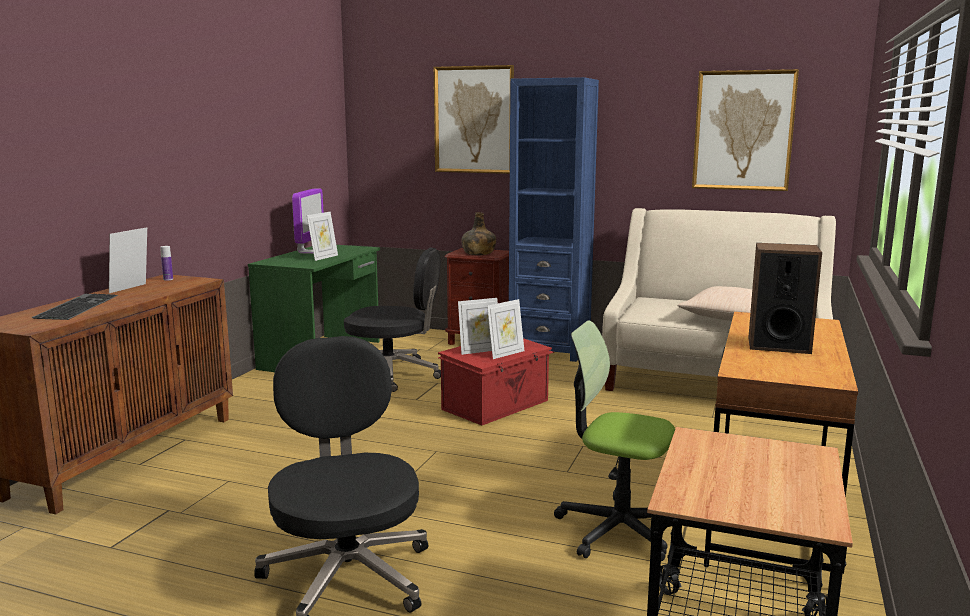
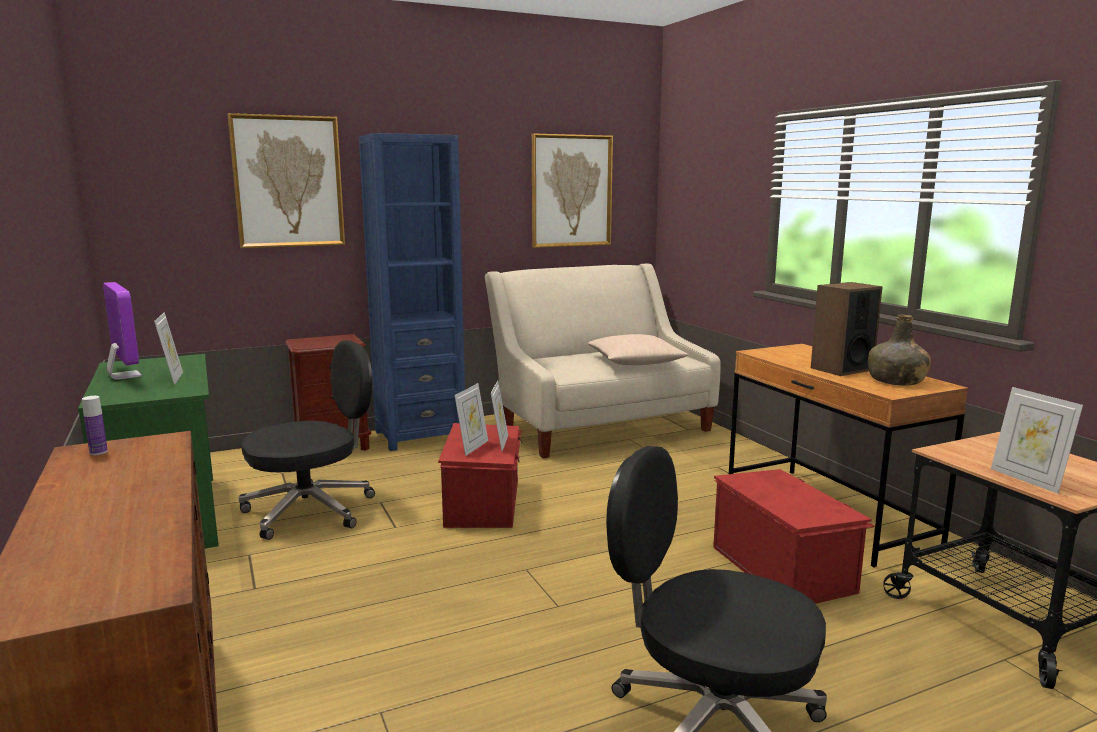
camera: 45 degrees left, 0 degrees up
keyboard [31,294,118,320] -> none
picture frame [109,227,147,293] -> picture frame moved to [991,387,1083,494]
green bottle [461,212,496,255] -> green bottle moved to [868,315,931,386]
office chair [554,320,675,561] -> red storage box [713,469,875,604]

